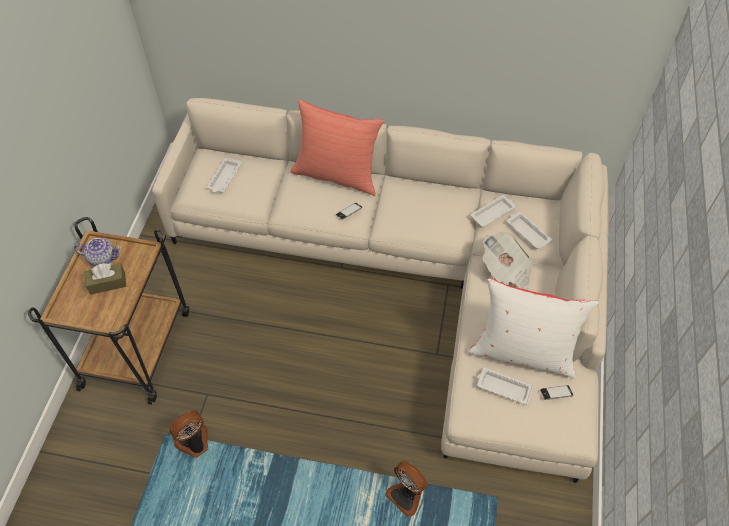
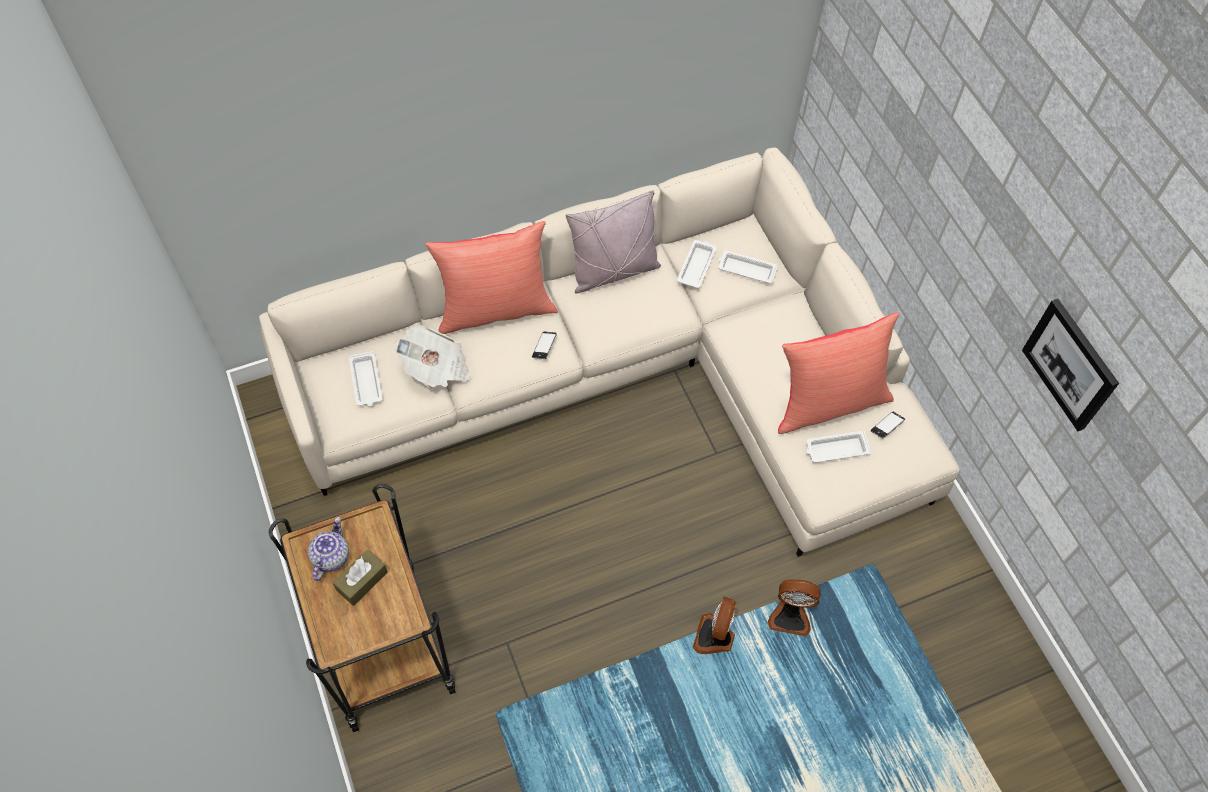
camera: 35 degrees left, 5 degrees up
teapot [74,238,121,267] -> teapot turned 45 degrees counterclockwise [308,517,349,581]
fan [169,411,208,458] -> fan moved to [692,597,736,654]
white pillow [468,278,599,379] -> red pillow [778,312,899,434]
newspaper [483,232,533,290] -> newspaper moved to [394,325,471,388]
none -> purple pillow [565,190,661,294]
none -> picture [1022,299,1119,431]

